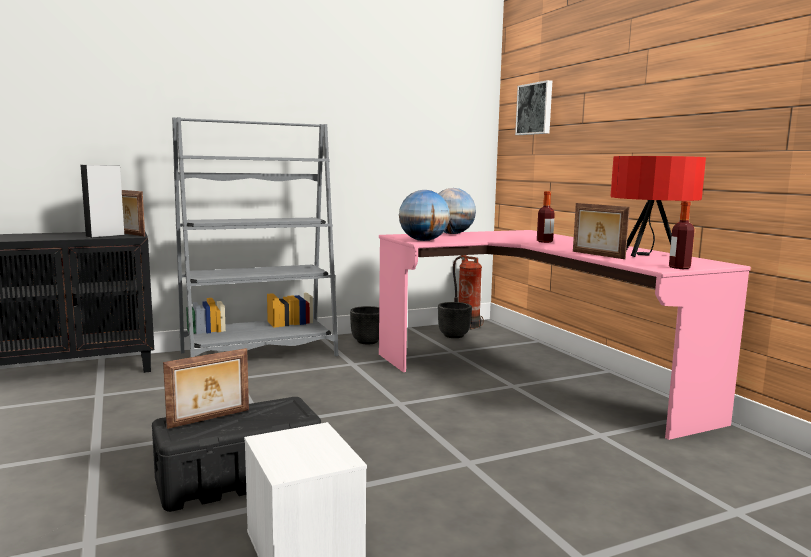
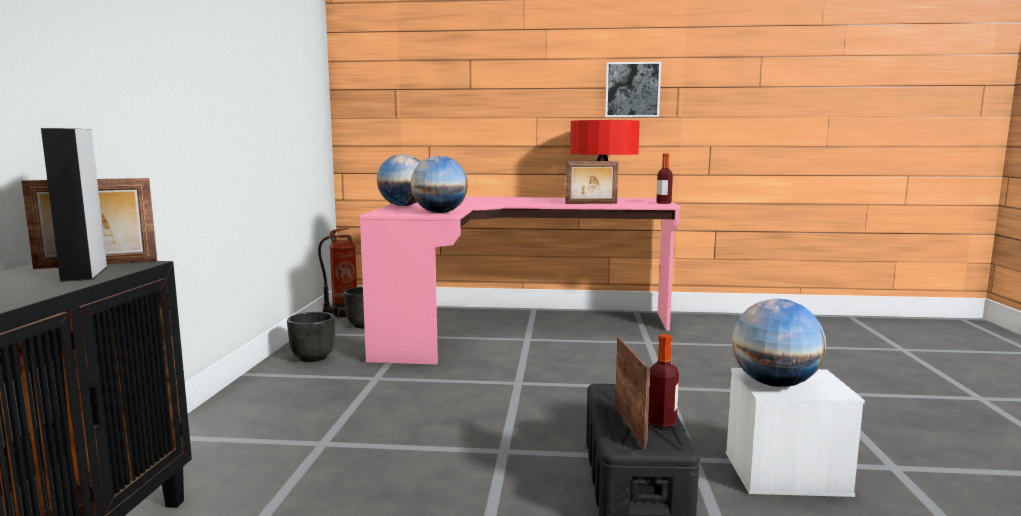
camera: 60 degrees left, 0 degrees up
grey bookcase [172,117,338,357] -> none
picture [515,80,552,135] -> picture moved to [605,62,661,117]
bottle [537,191,555,243] -> bottle moved to [648,334,679,428]
none -> globe [732,299,826,387]

